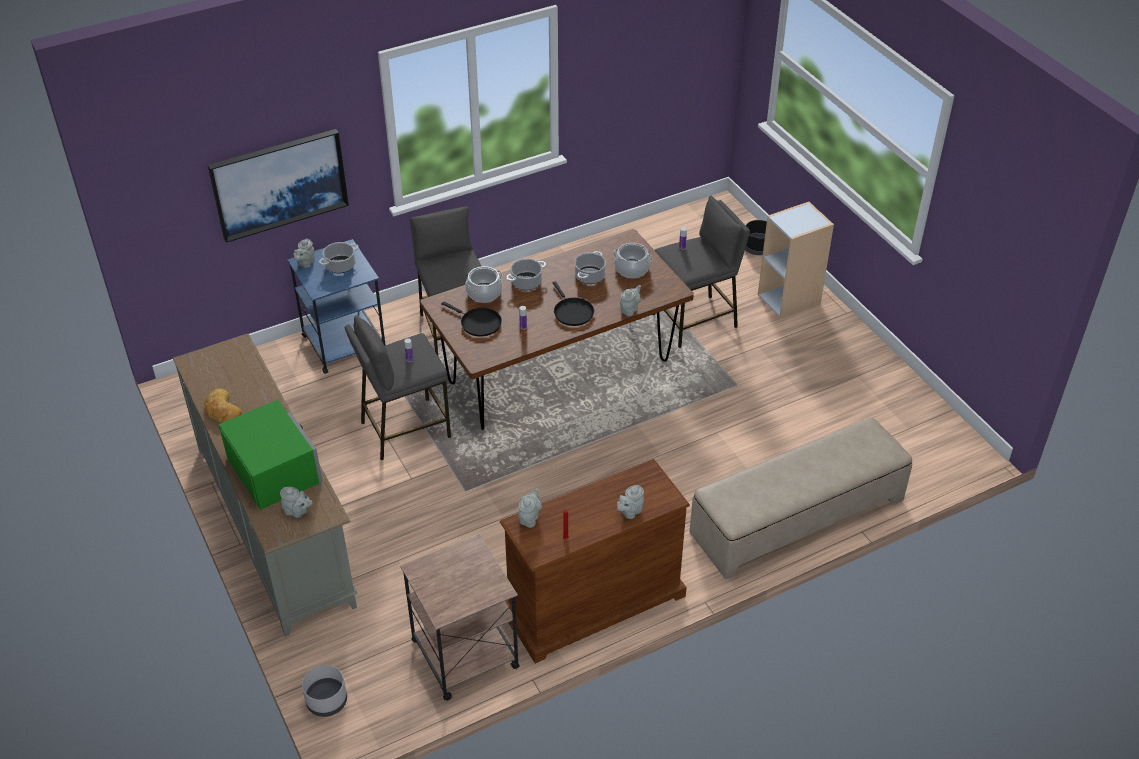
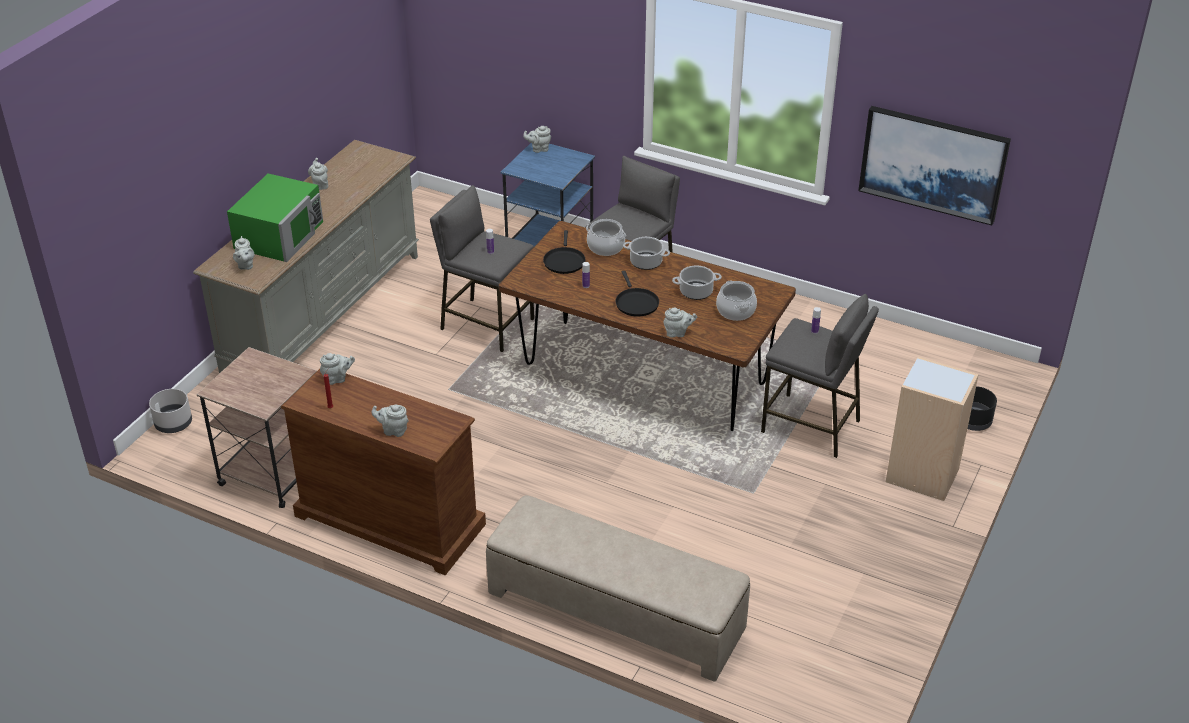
camera: 55 degrees right, 5 degrees down
bread [204,389,242,423] -> grey teapot [308,158,328,190]
picture [208,129,349,243] -> picture moved to [858,106,1011,225]
cooking pot [319,242,359,273] -> none
black frying pan [553,281,594,326] -> black frying pan turned 45 degrees counterclockwise [616,271,659,317]

